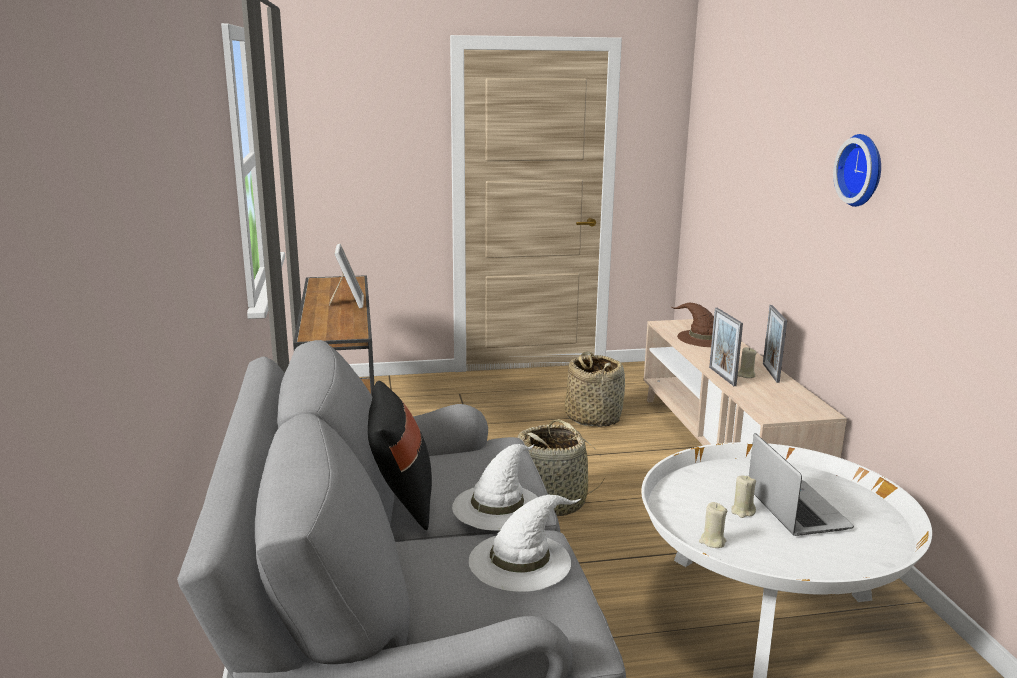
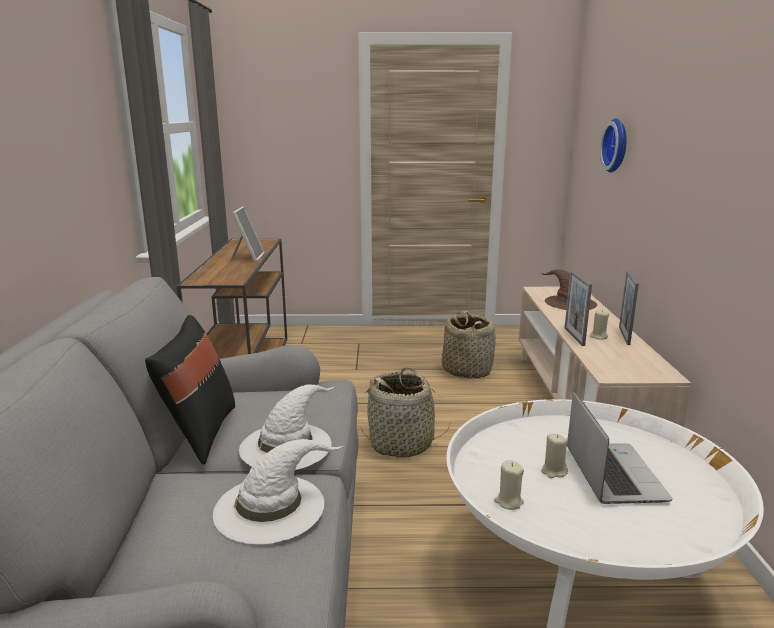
camera: 10 degrees right, 0 degrees up
wall clock [833,134,881,207] -> wall clock moved to [600,118,626,173]

